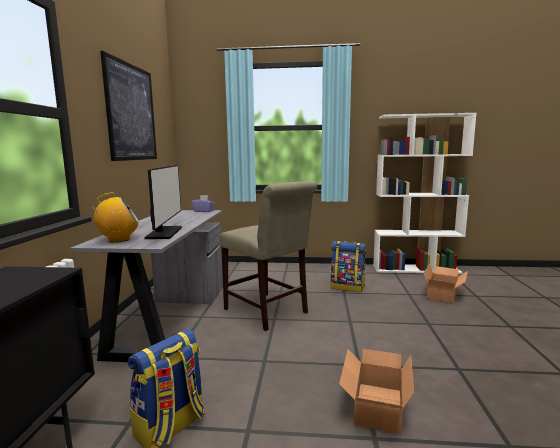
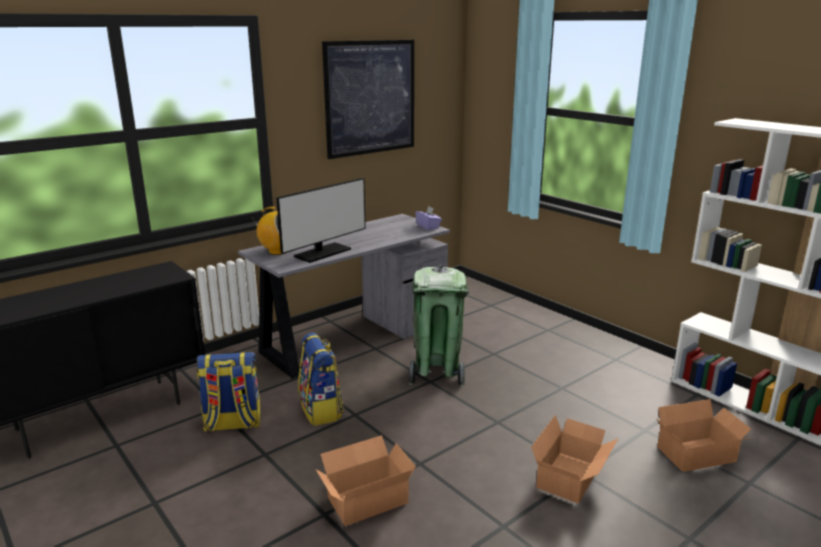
camera: 45 degrees right, 10 degrees up
beige chair [220,181,317,331] -> green trash can [409,264,469,386]
backpack [330,241,366,292] -> backpack moved to [298,333,344,426]
none -> cardboard box [531,415,618,504]

